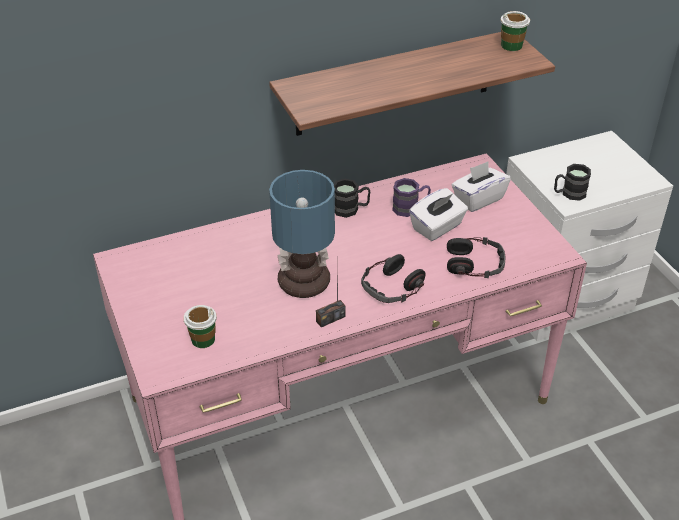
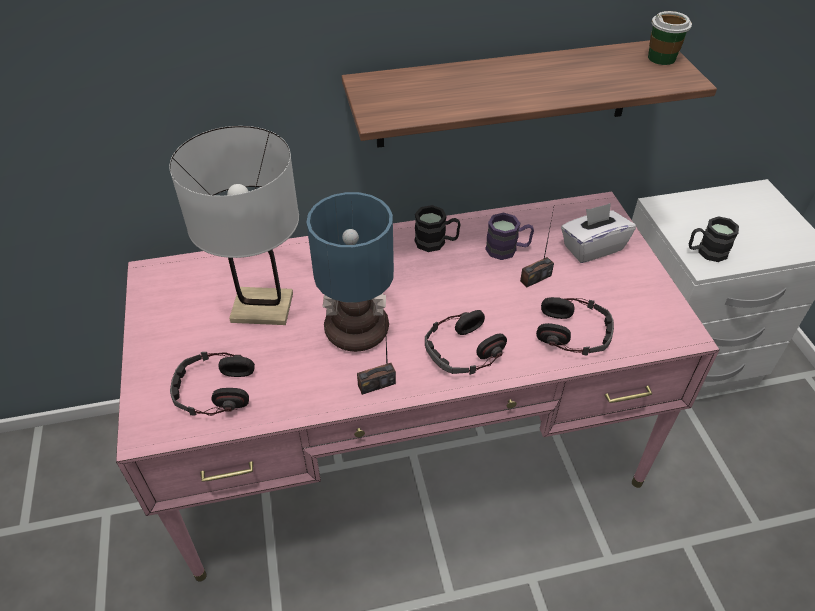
camera: 10 degrees right, 5 degrees up
cup [183,305,217,348] -> headphones [170,352,255,416]
white tissue box [409,188,468,241] -> radio [520,208,554,287]
none -> white table lamp [169,126,299,325]

